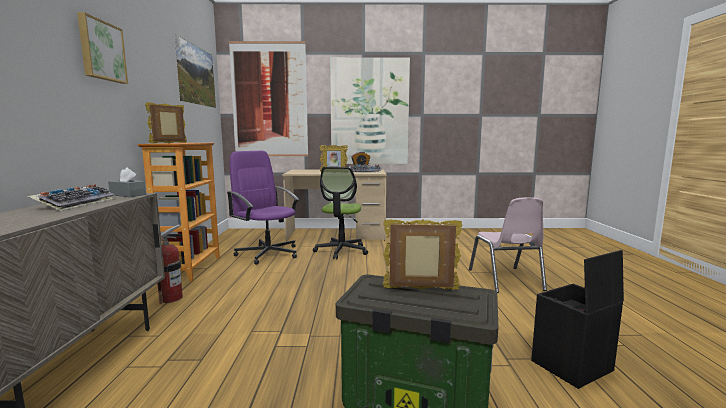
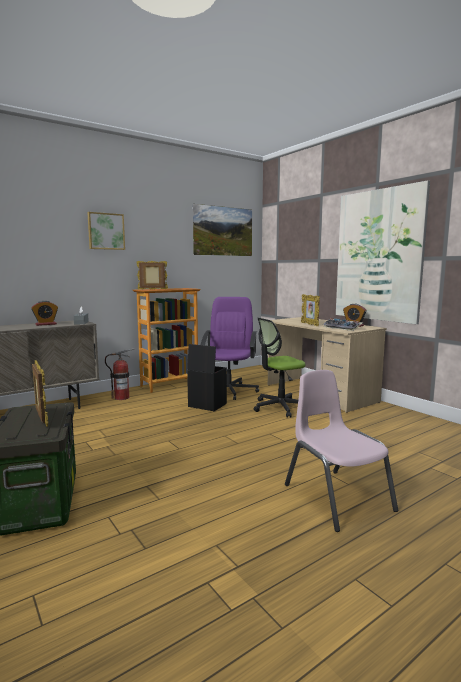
camera: 55 degrees right, 0 degrees up
keyboard [27,184,115,211] -> alarm clock [31,301,58,326]
picture [229,41,308,156] -> none
pink chair [469,197,547,293] -> pink chair turned 105 degrees clockwise [285,370,398,532]
black storage box [531,250,624,389] -> black storage box moved to [187,344,227,411]

